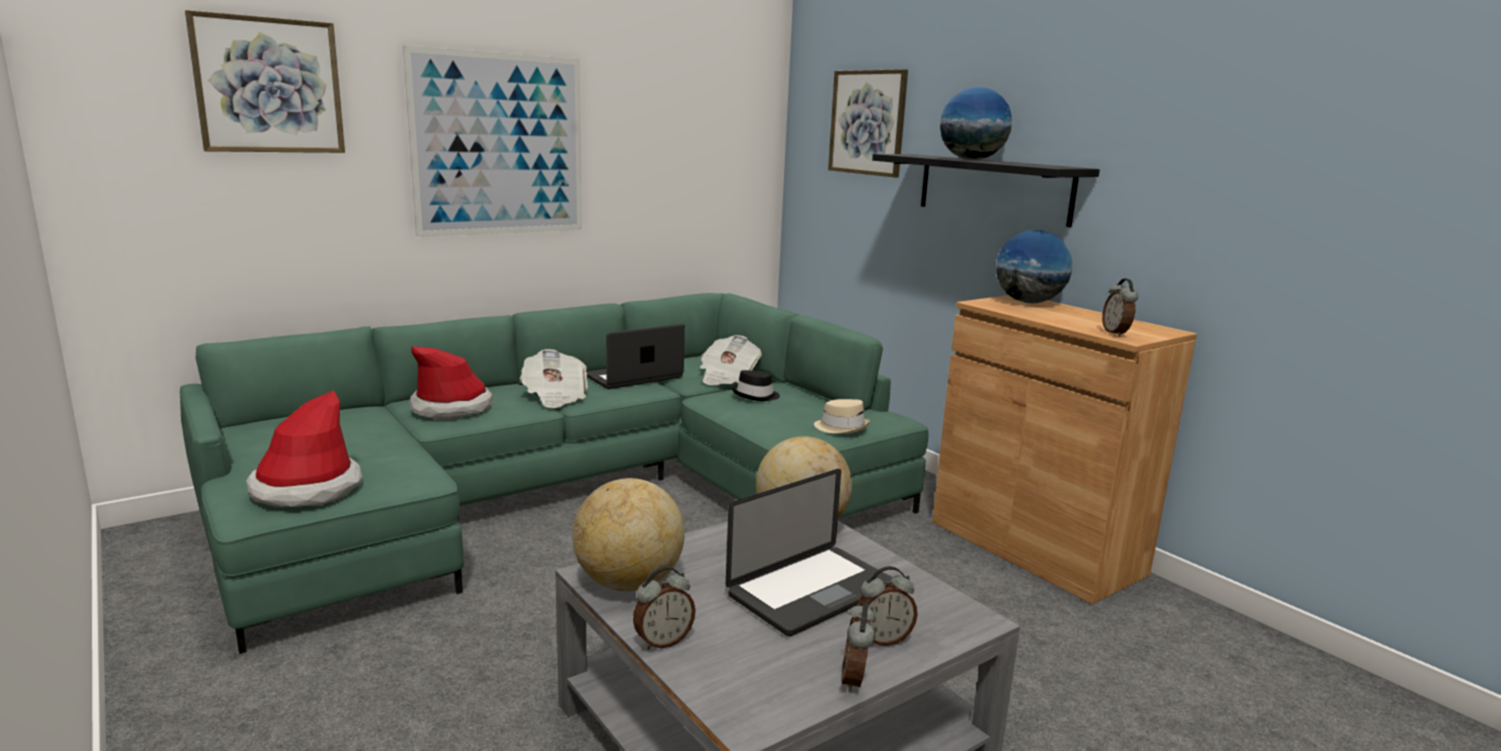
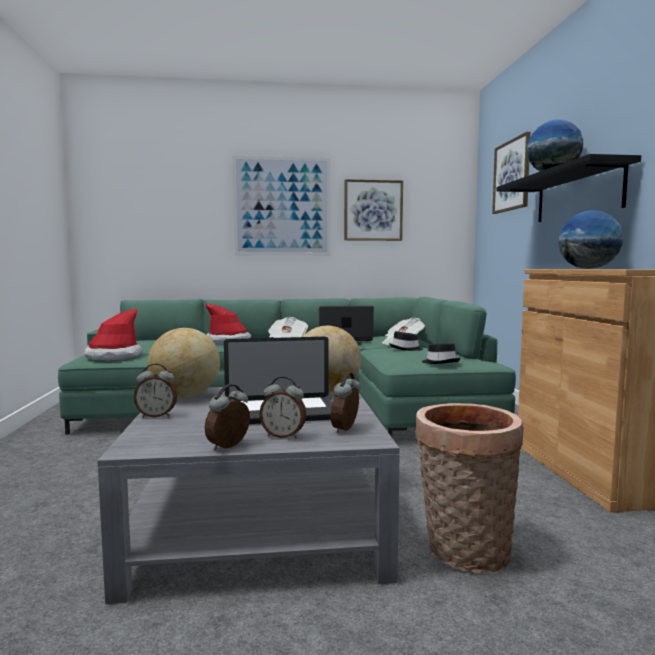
camera: 30 degrees right, 10 degrees down
picture [185,10,345,153] -> picture moved to [344,179,403,241]
beige hat [814,399,870,434] -> black hat [422,343,460,364]
alarm clock [1102,278,1138,337] -> alarm clock moved to [331,372,361,433]
none -> basket [415,403,524,573]

